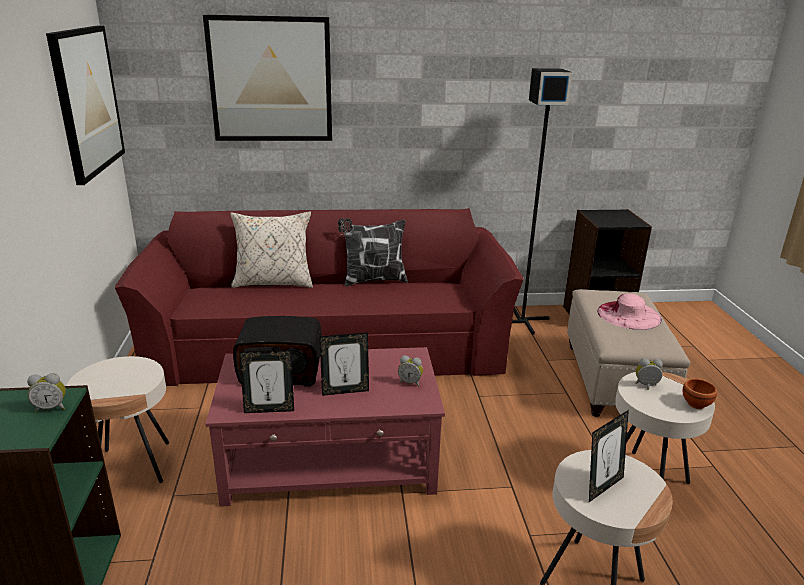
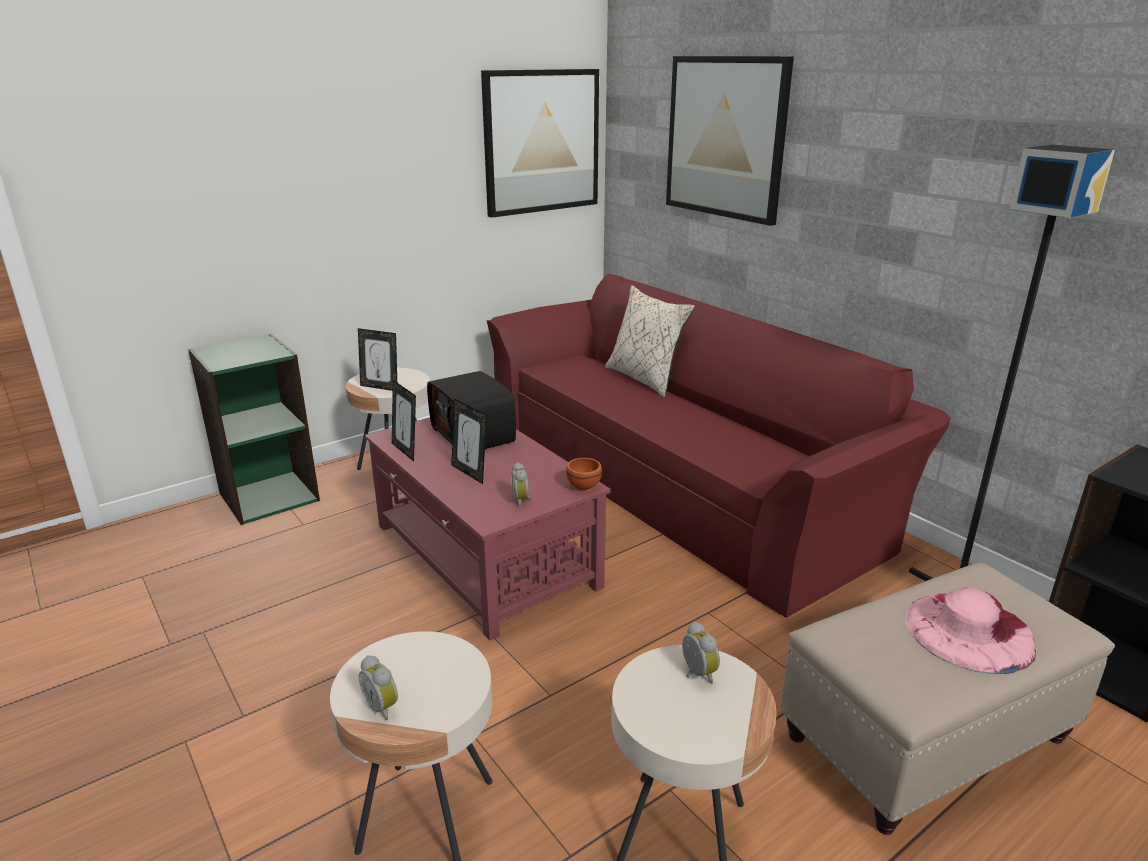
camera: 60 degrees right, 0 degrees up
alarm clock [27,373,66,412] -> alarm clock moved to [359,656,398,720]
pillow [338,218,408,286] -> none
picture frame [589,410,629,502] -> picture frame moved to [358,328,397,391]
brown bowl [682,379,717,409] -> brown bowl moved to [566,458,602,492]

